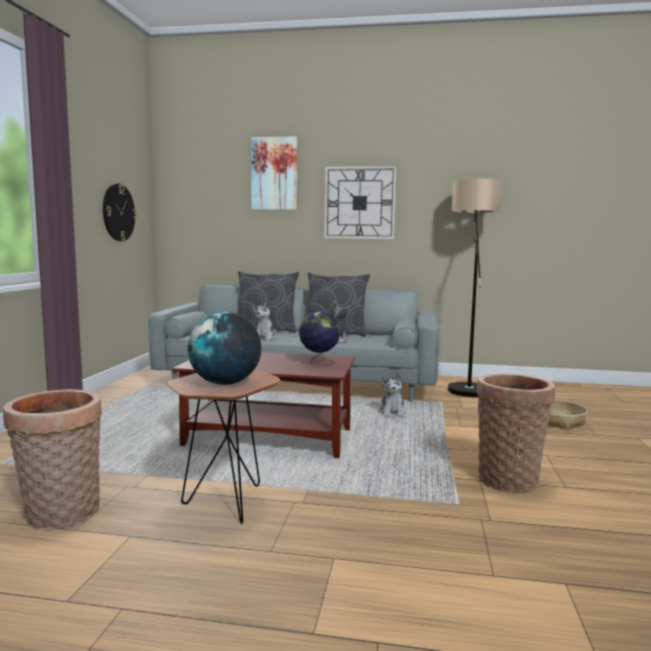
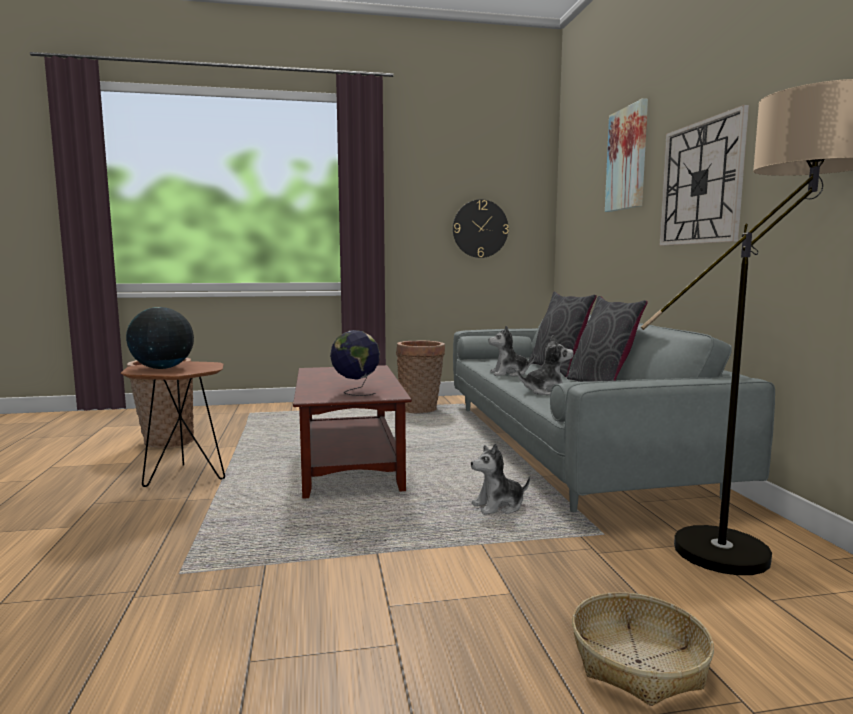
camera: 70 degrees right, 0 degrees up
basket [477,374,555,493] -> basket moved to [396,340,445,413]

